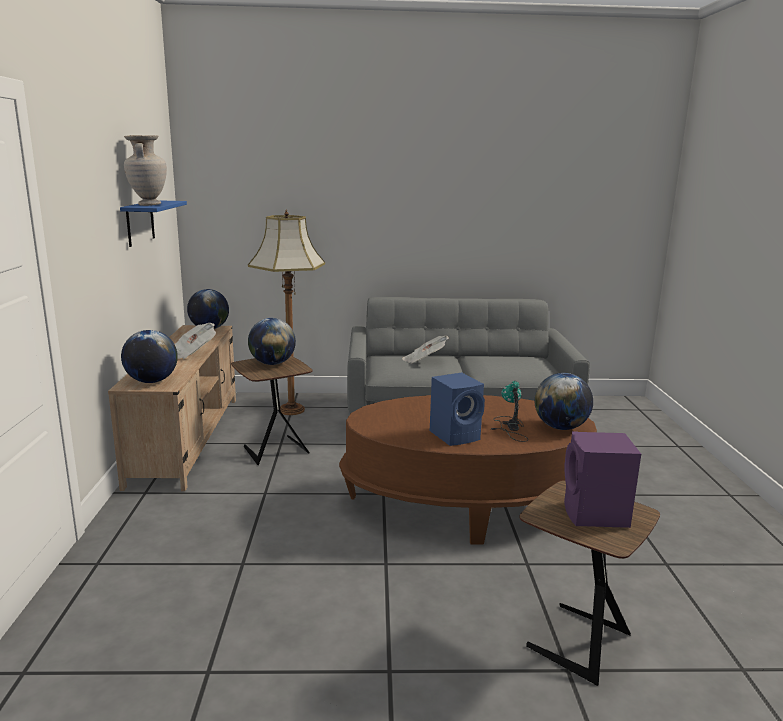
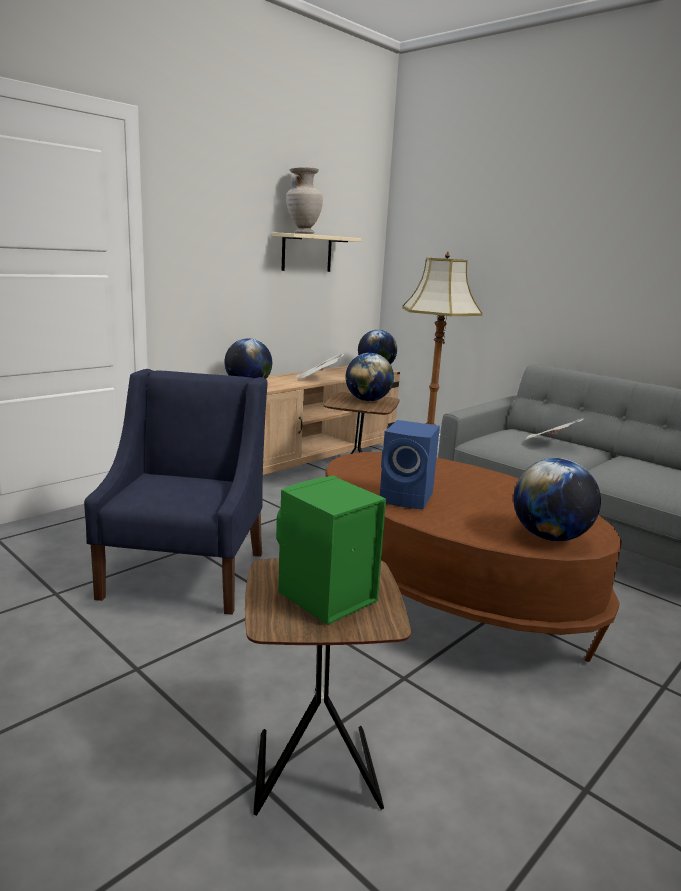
camera: 45 degrees right, 0 degrees up
blue shelf [120,200,187,247] -> beige shelf [272,232,361,272]
table lamp [491,381,528,442] -> none
purple speaker [564,431,641,528] -> green speaker [276,476,386,625]
none -> blue armchair [84,369,267,615]

